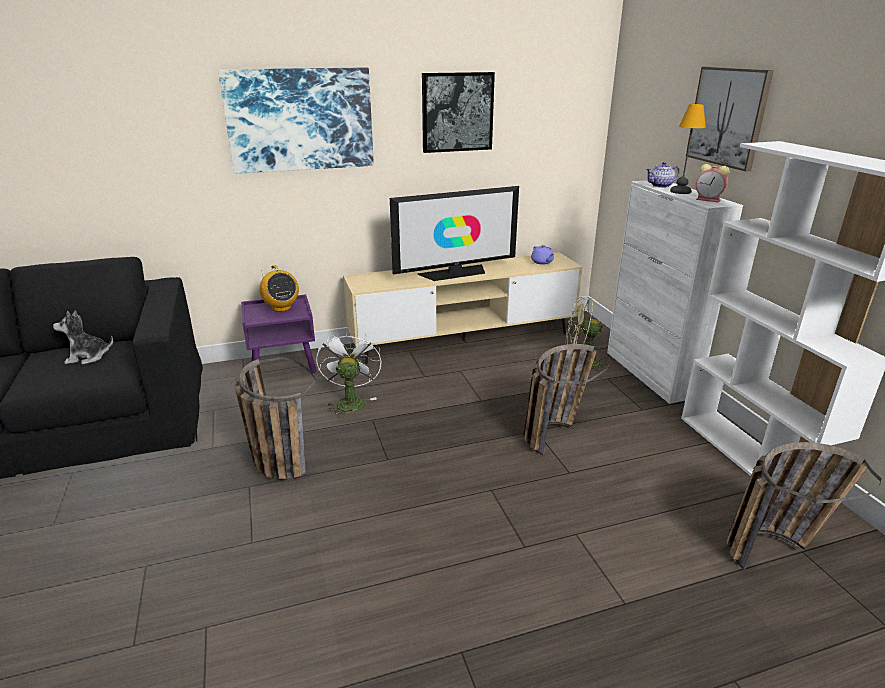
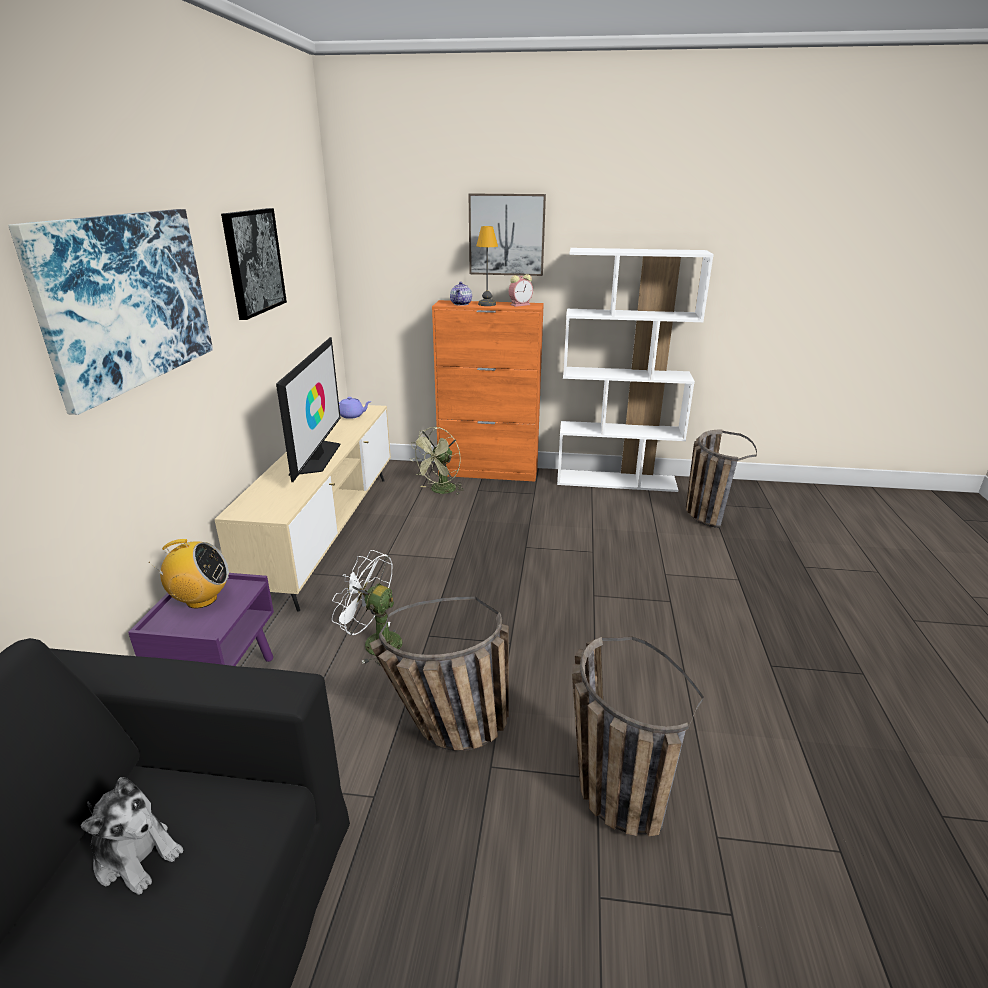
camera: 65 degrees left, 0 degrees up
plush toy [53,310,113,365] -> plush toy turned 75 degrees counterclockwise [81,777,183,895]
basket [523,344,610,455] -> basket moved to [572,637,704,837]
white cabinet [607,180,743,404] -> orange cabinet [432,300,544,482]

